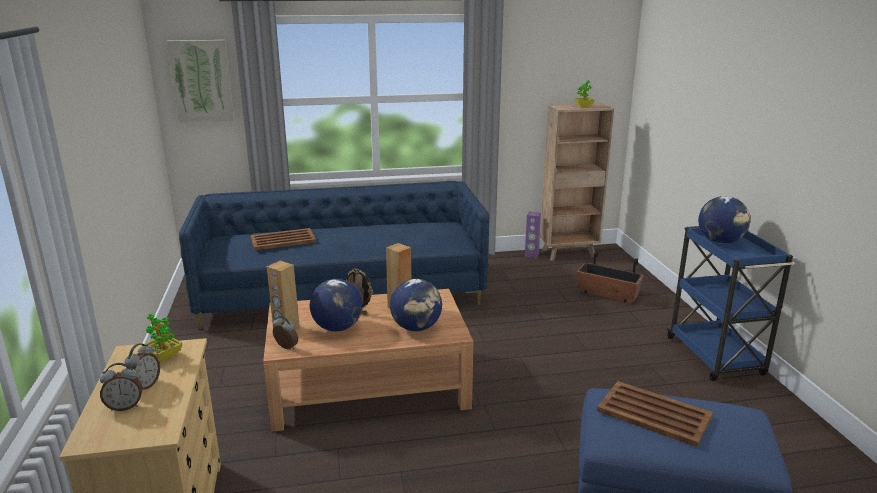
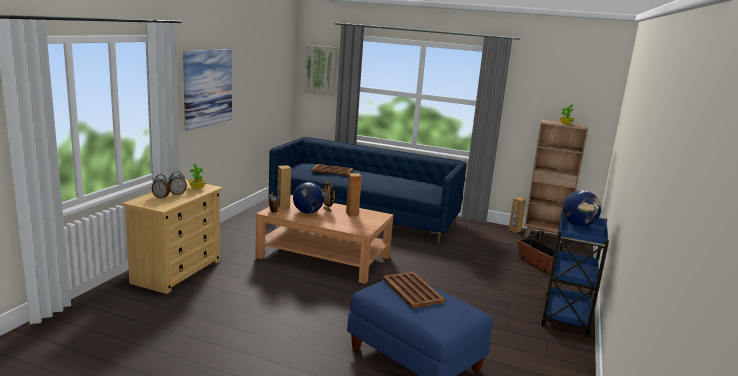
camera: 30 degrees right, 5 degrees down
globe [390,279,442,331] -> none
purple speaker [525,212,541,258] -> brown speaker [509,197,526,233]
none -> picture [183,49,232,131]

